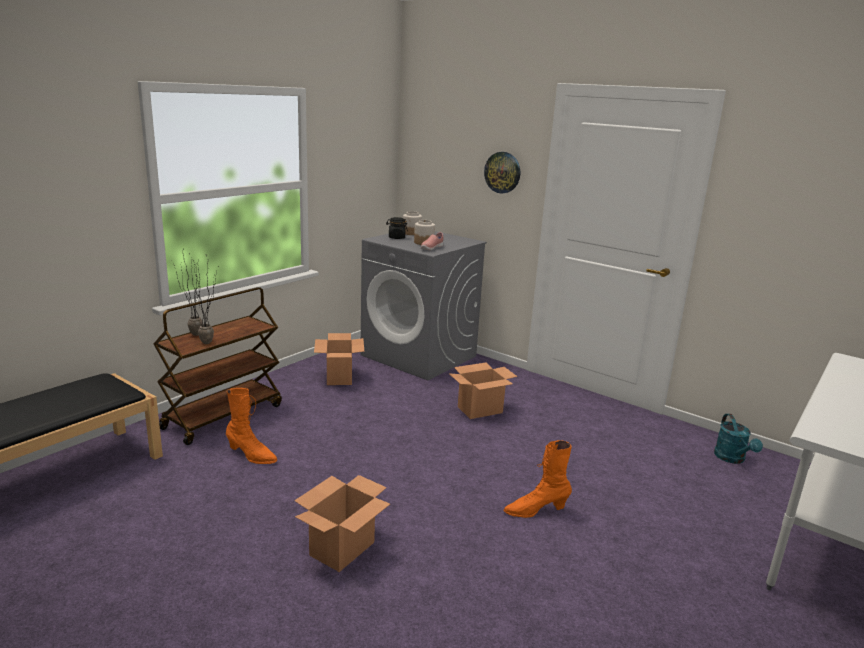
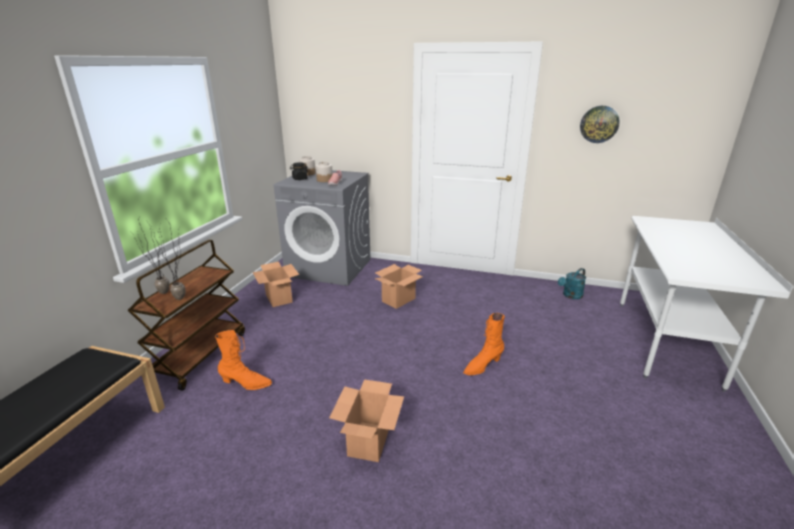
camera: 20 degrees left, 5 degrees up
wall clock [484,152,520,194] -> wall clock moved to [580,106,620,143]
turquoise watering can [714,414,763,464] -> turquoise watering can turned 75 degrees clockwise [558,268,586,299]

